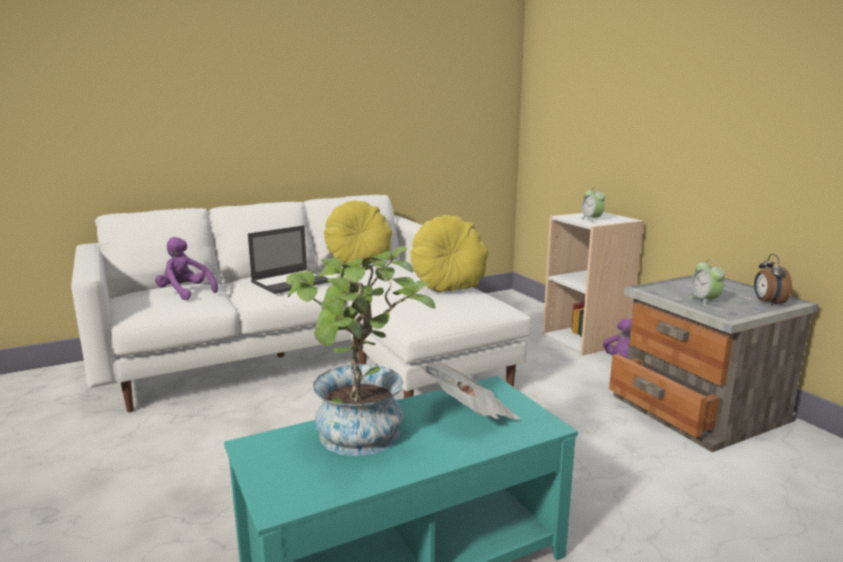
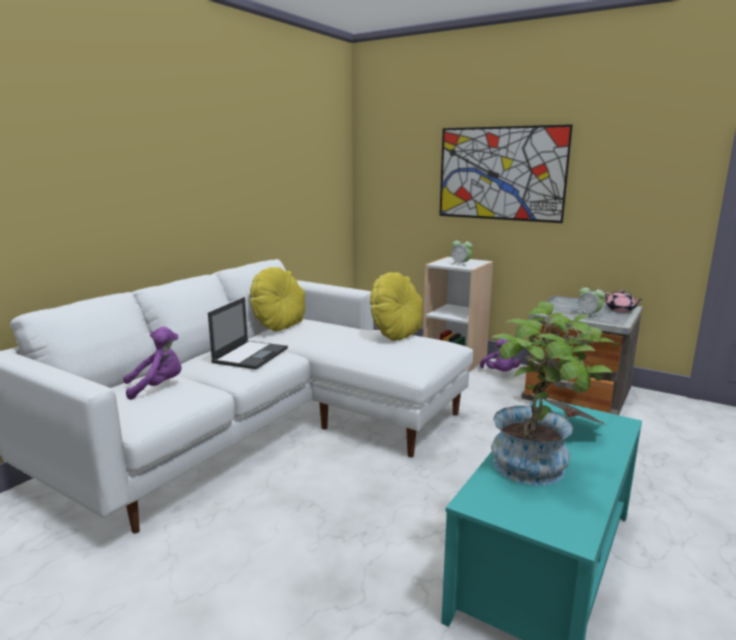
camera: 30 degrees left, 0 degrees up
purple plush toy [155,237,218,300] -> purple plush toy turned 150 degrees clockwise [123,327,182,400]
alarm clock [754,254,792,306] -> pink teapot [604,290,642,312]
none -> picture [439,124,573,223]

